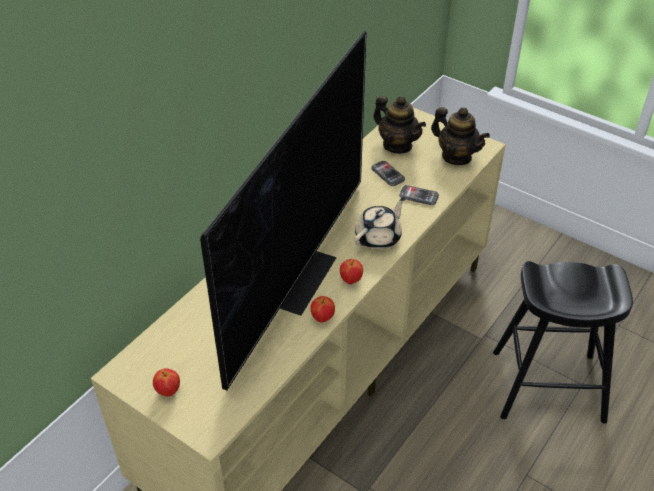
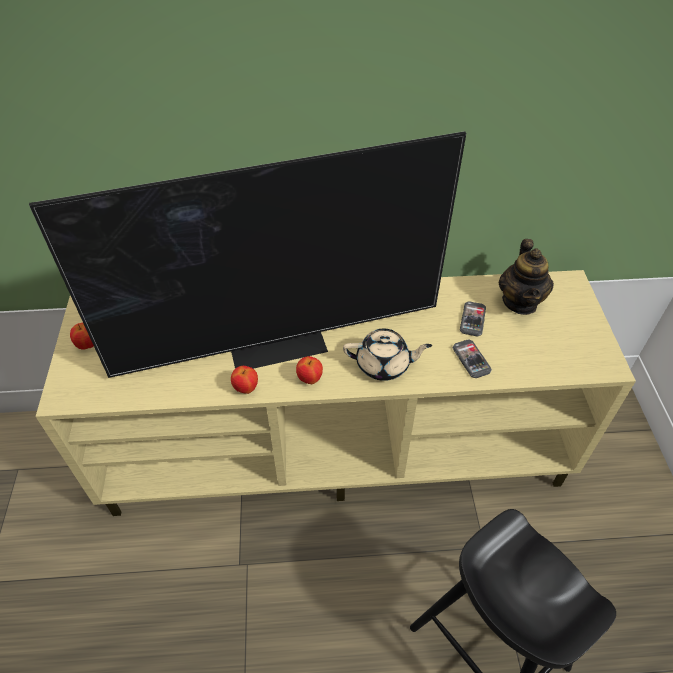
camera: 50 degrees right, 5 degrees up
teapot [431,107,490,165] -> none

